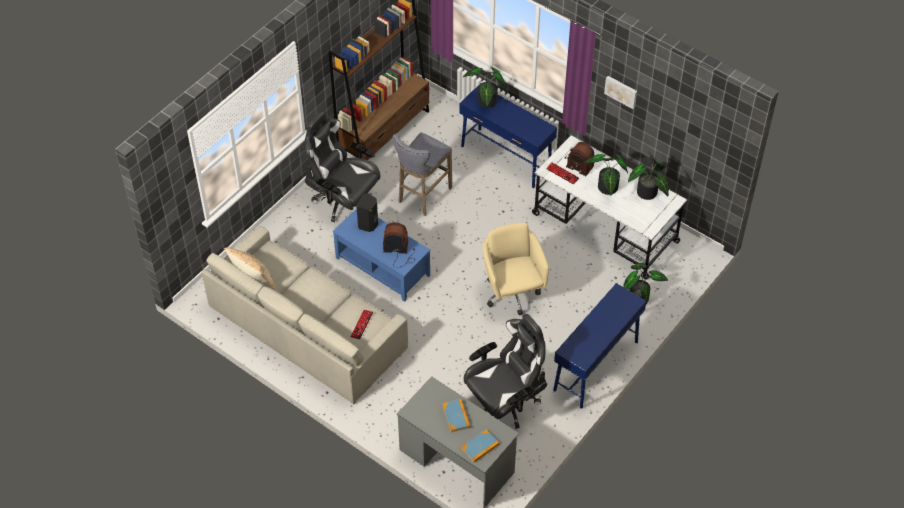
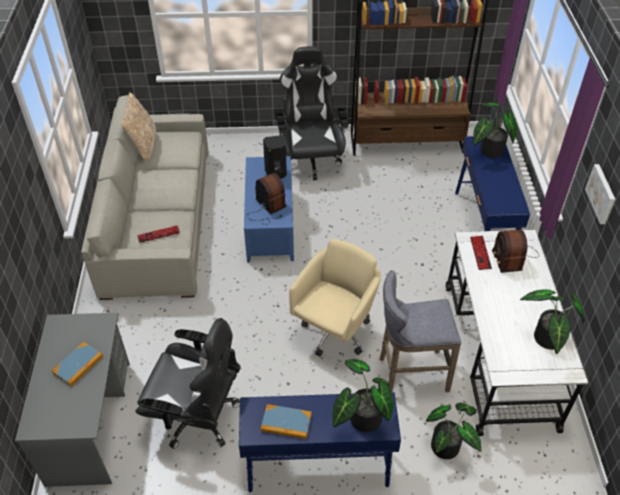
camera: 50 degrees right, 5 degrees down
grey stool [393,132,452,216] -> grey stool moved to [380,270,461,392]
book [461,429,499,462] -> book moved to [261,404,312,439]
potted plant [584,154,628,196] -> potted plant moved to [333,359,394,432]

